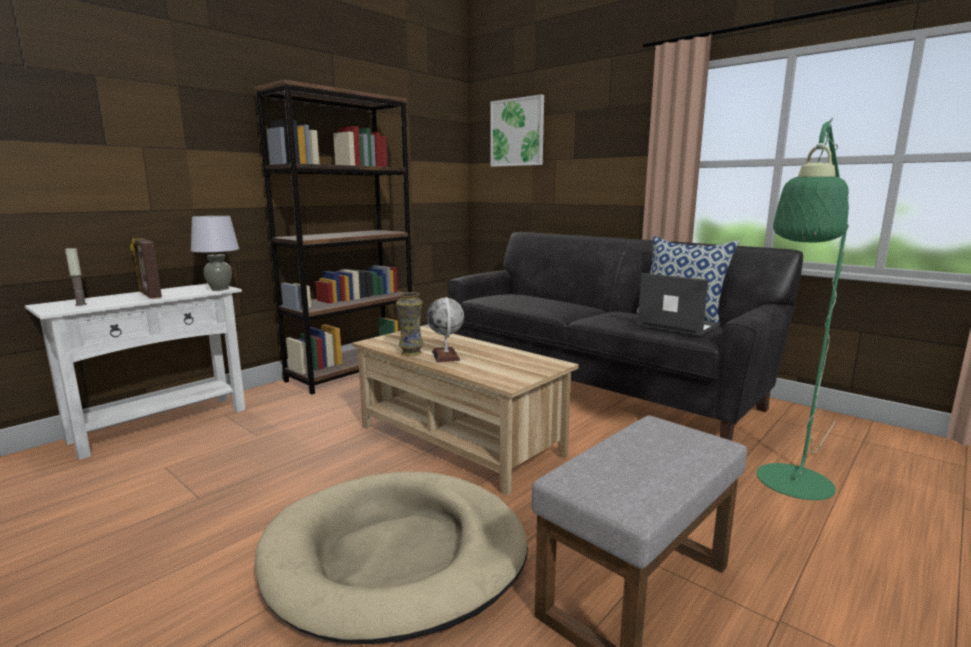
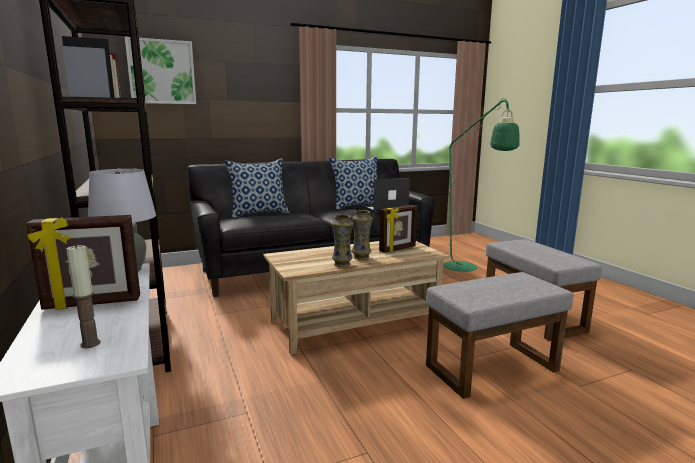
camera: 65 degrees left, 0 degrees up
beige dog bed [255,472,528,644] -> grey ottoman [426,272,573,399]
globe [427,297,464,362] -> vase [352,210,373,260]
none -> pillow [225,158,290,218]
none -> picture frame [379,205,417,253]

